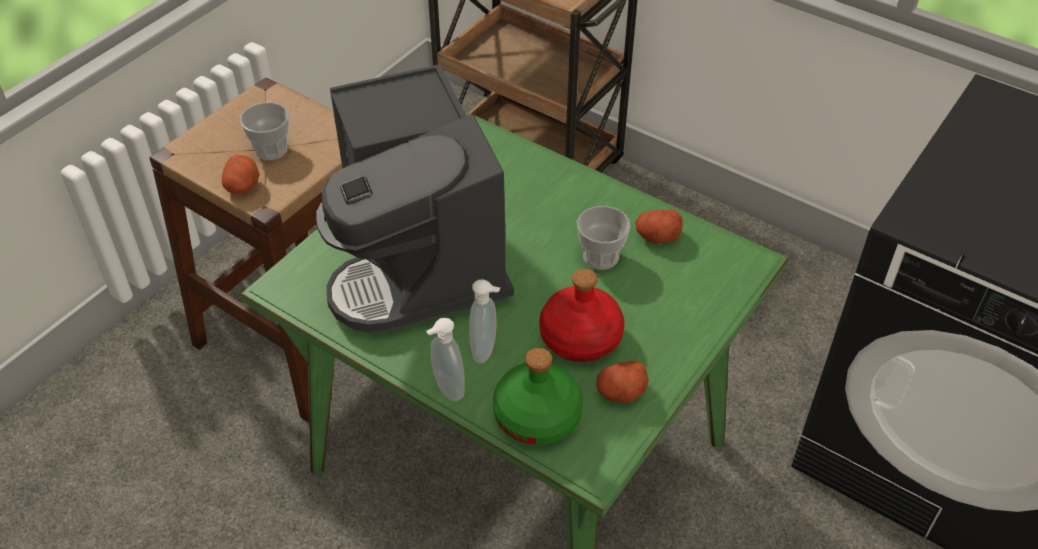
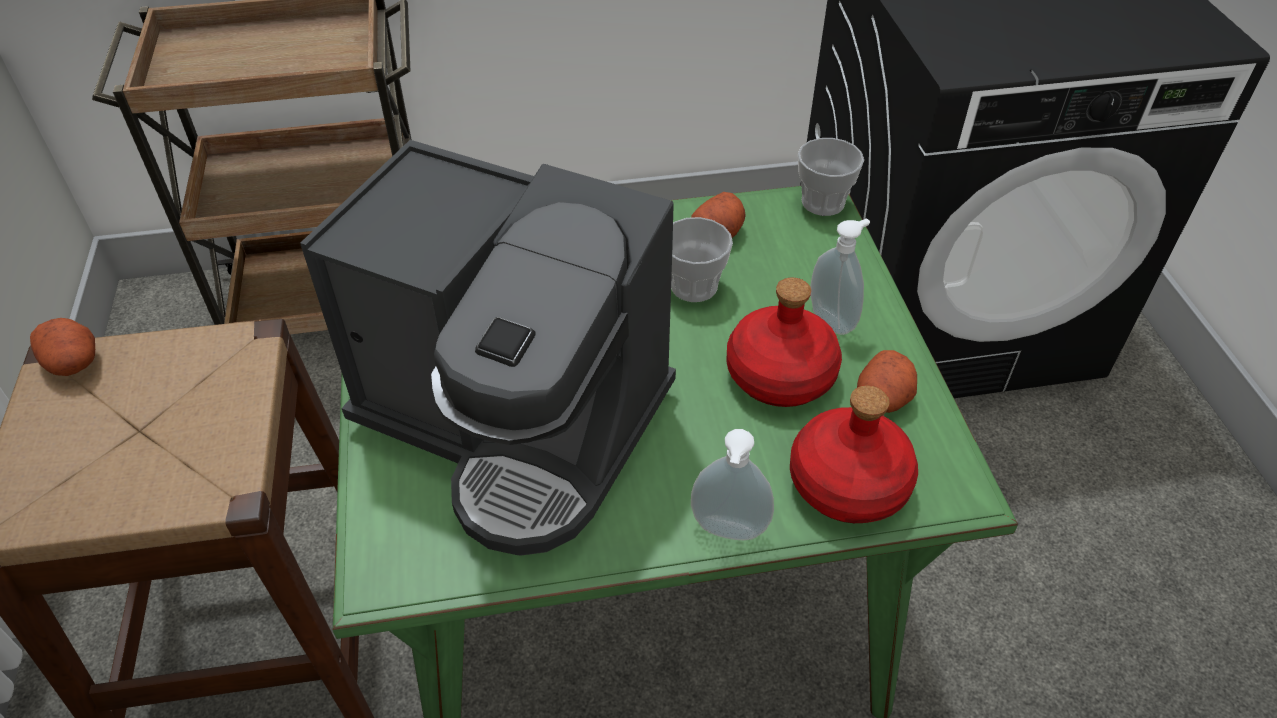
camera: 45 degrees left, 0 degrees up
potato [222,155,260,194] -> potato moved to [30,318,95,376]
cup [240,102,289,160] -> cup moved to [798,138,864,216]
soap dispenser [469,279,500,363] -> soap dispenser moved to [811,218,870,335]
green bottle [493,348,583,445] -> red bottle [790,385,918,523]

